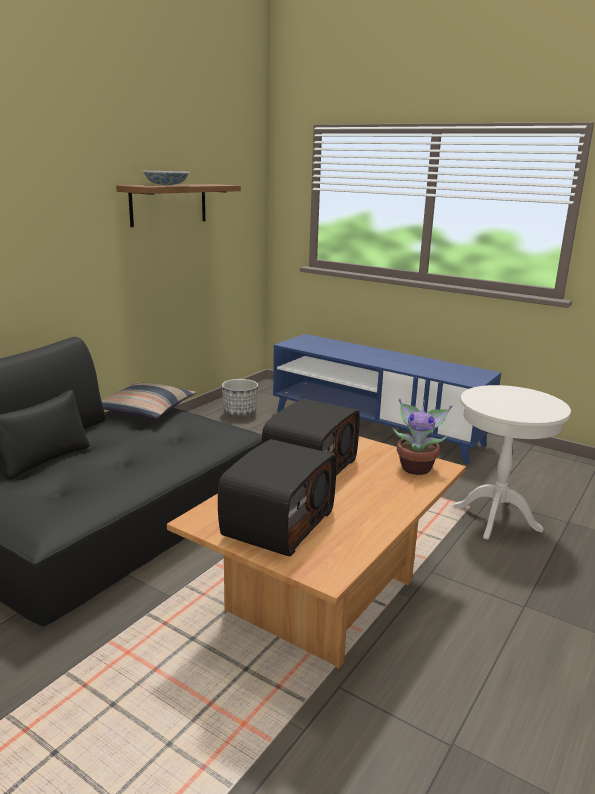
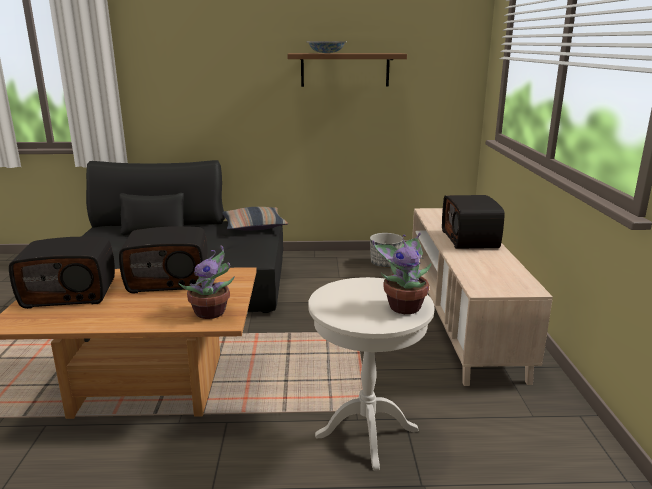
camera: 55 degrees right, 0 degrees up
blue tv stand [273,334,501,465] -> beige tv stand [412,208,553,386]
none -> potted plant [372,232,432,314]
none -> radio [442,195,505,249]

